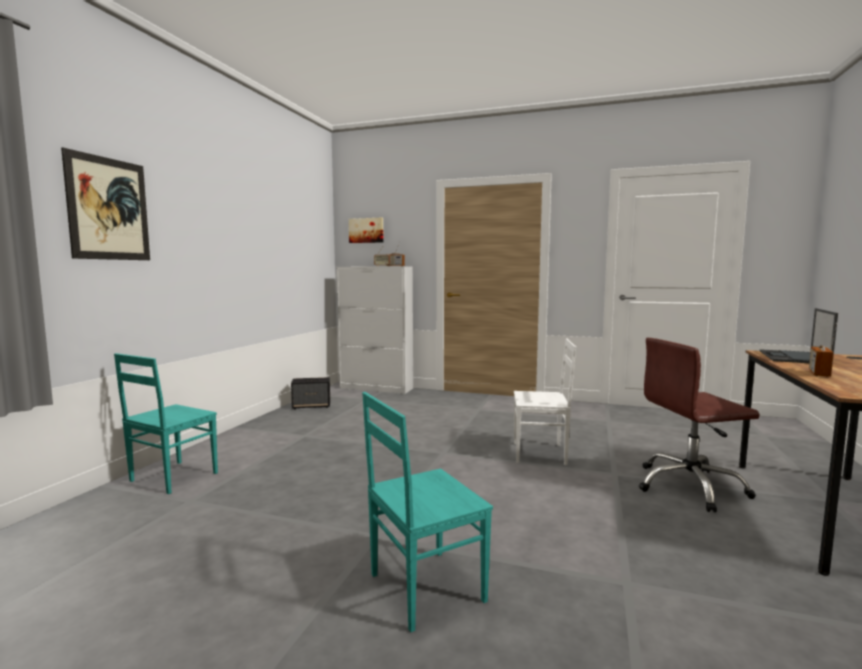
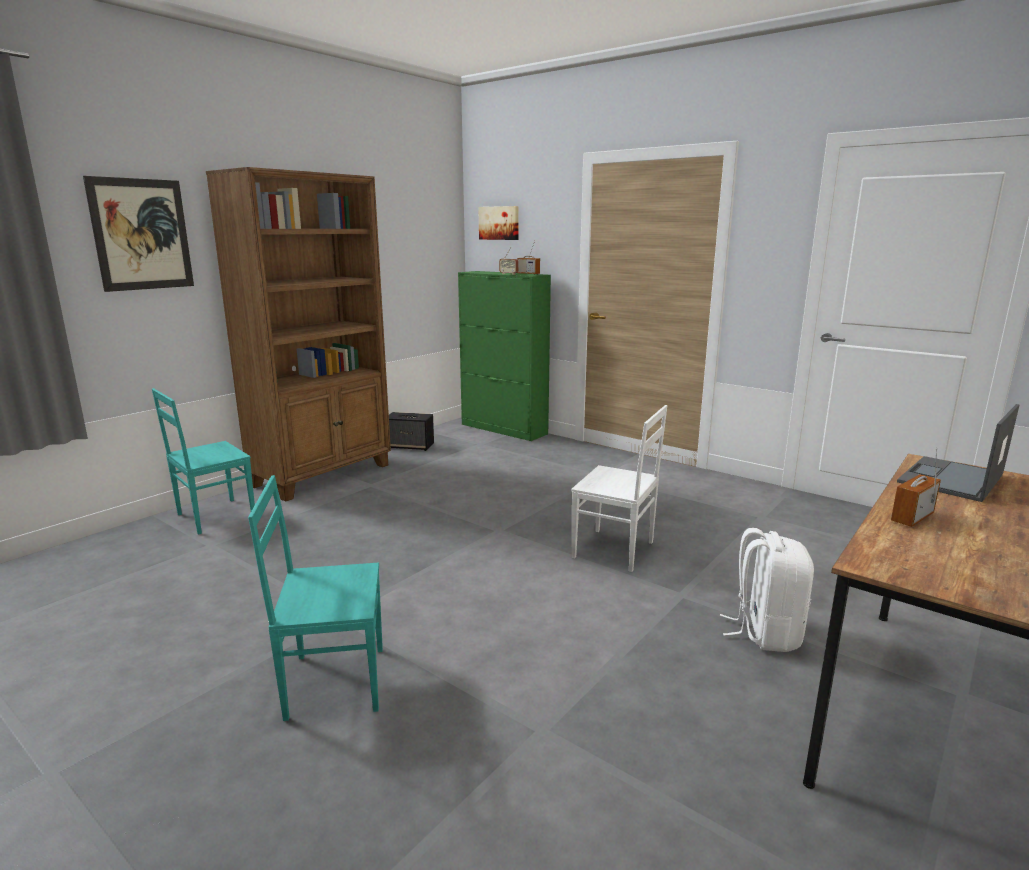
camera: 20 degrees right, 10 degrees up
white cabinet [336,266,413,394] -> green cabinet [458,271,551,441]
brown office chair [639,338,760,512] -> white backpack [720,528,814,652]
none -> brown bookcase [206,167,391,502]

